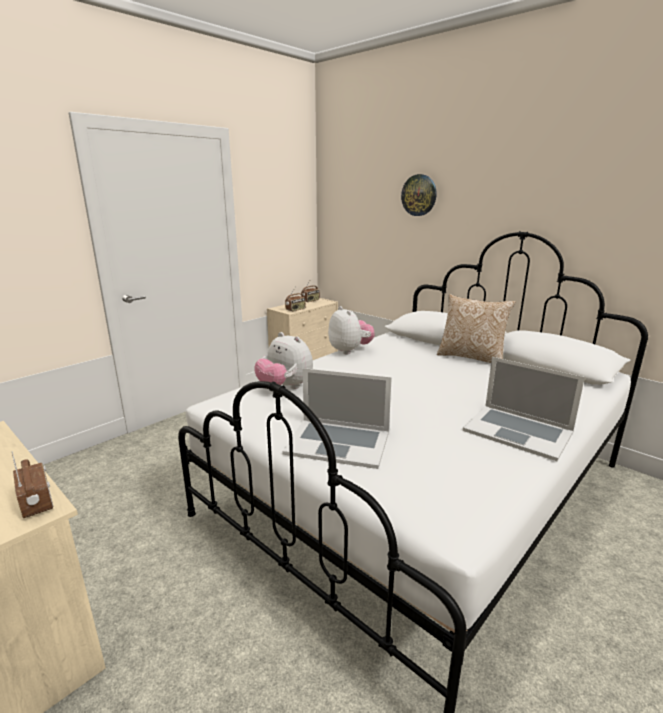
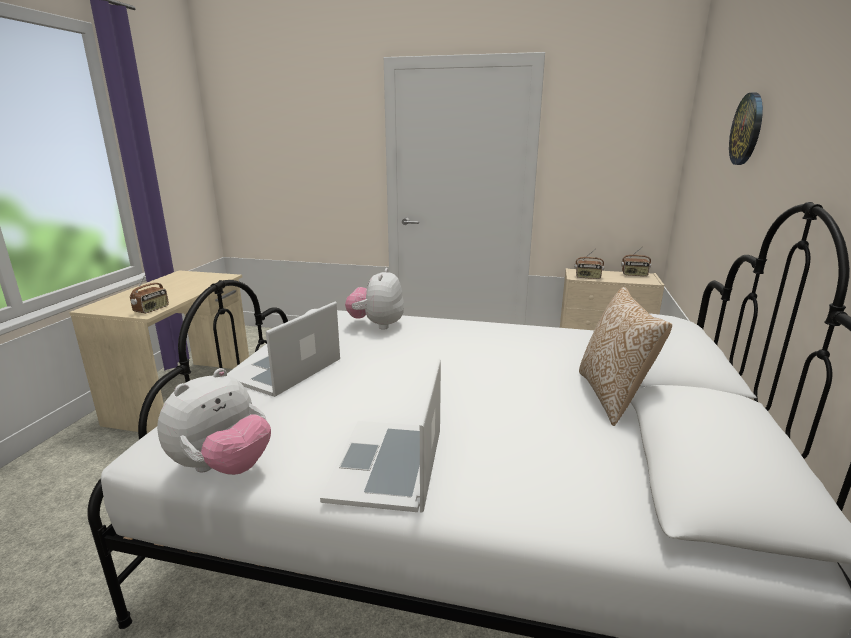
camera: 60 degrees right, 0 degrees up
laptop [283,368,392,469] -> laptop turned 45 degrees clockwise [227,301,340,397]
plush toy [328,306,375,355] -> plush toy moved to [157,368,271,475]

